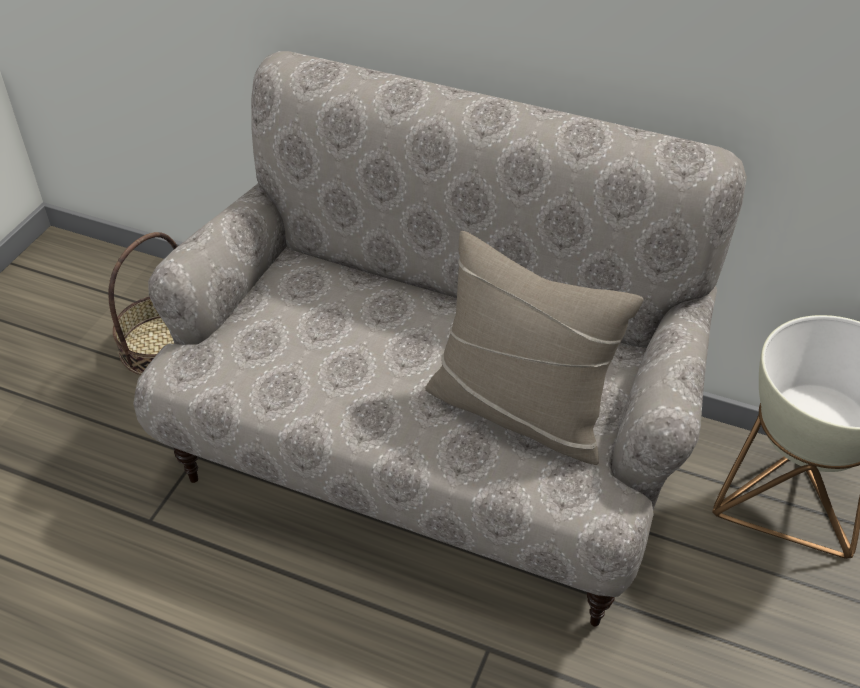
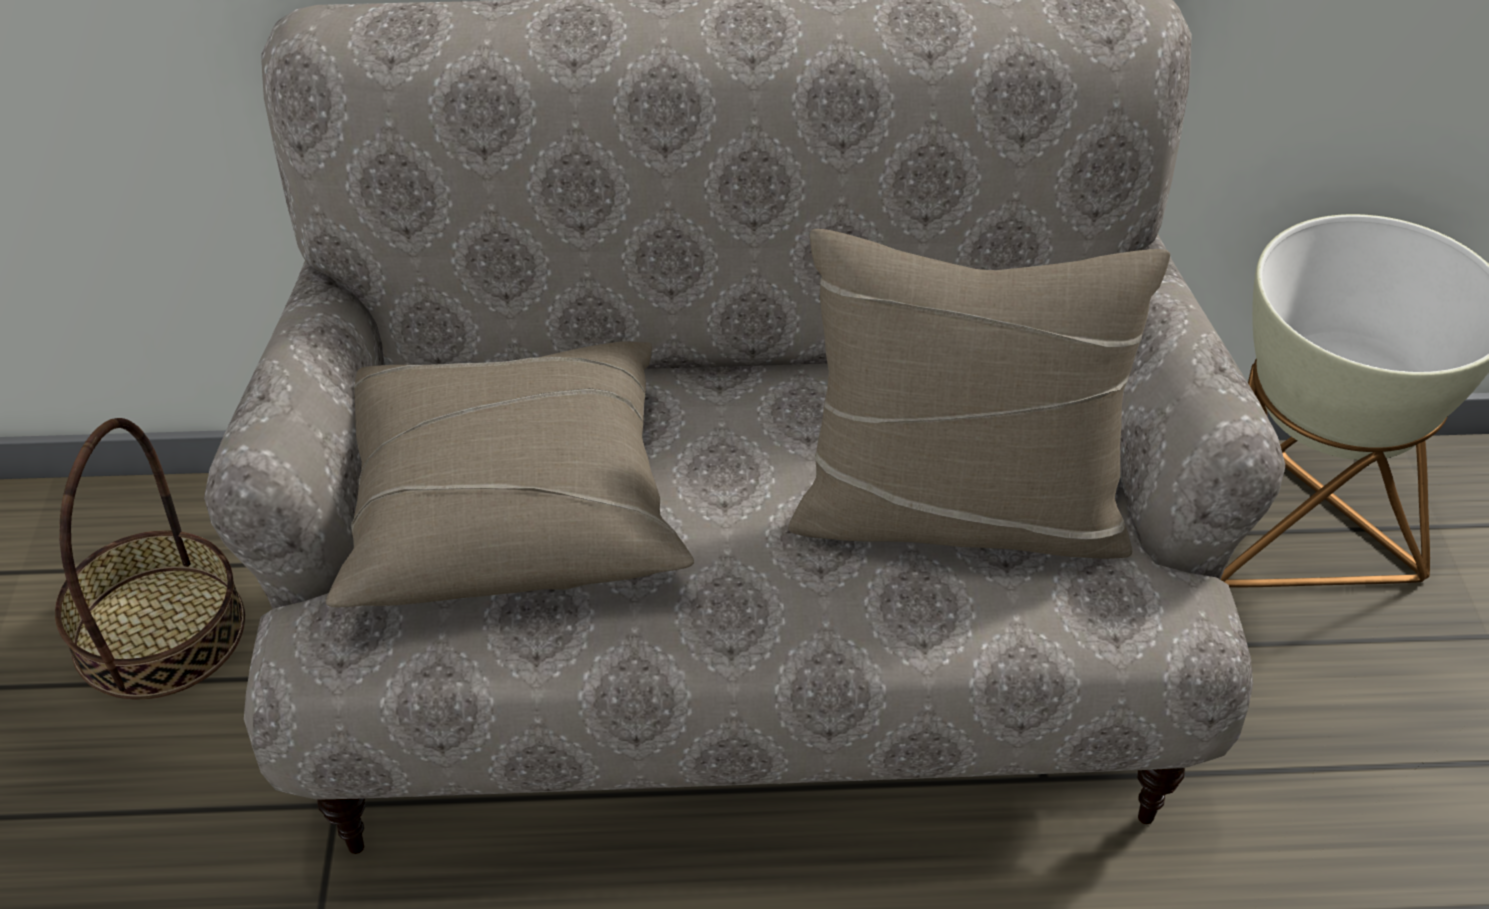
camera: 25 degrees left, 0 degrees up
none -> beige pillow [326,341,694,607]

